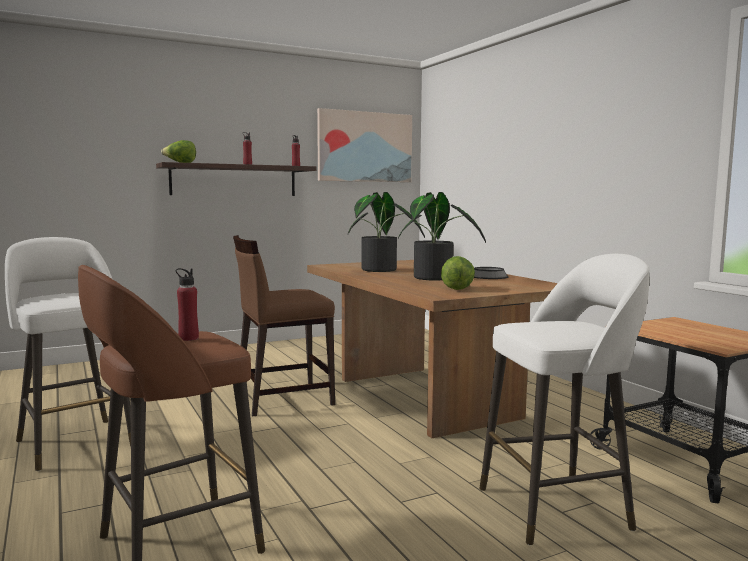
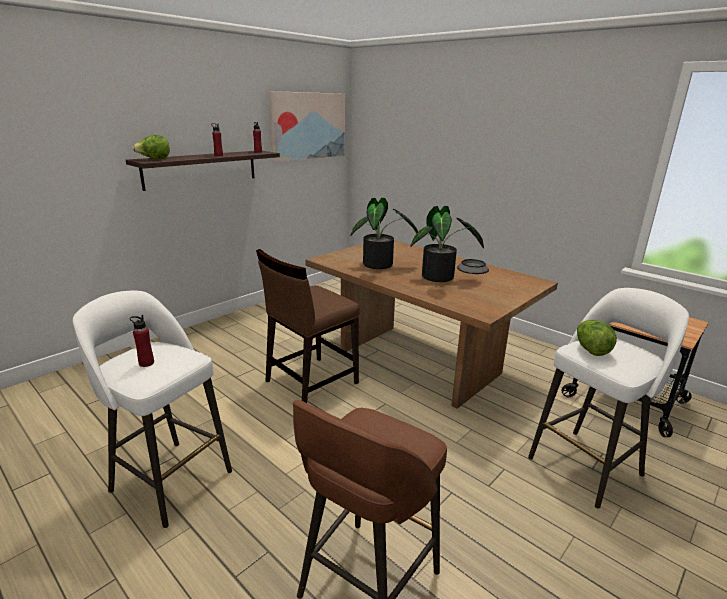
camera: 20 degrees left, 15 degrees up
red bottle [176,268,199,341] -> red bottle moved to [130,315,154,367]
lettuce [441,256,475,290] -> lettuce moved to [577,320,617,356]

